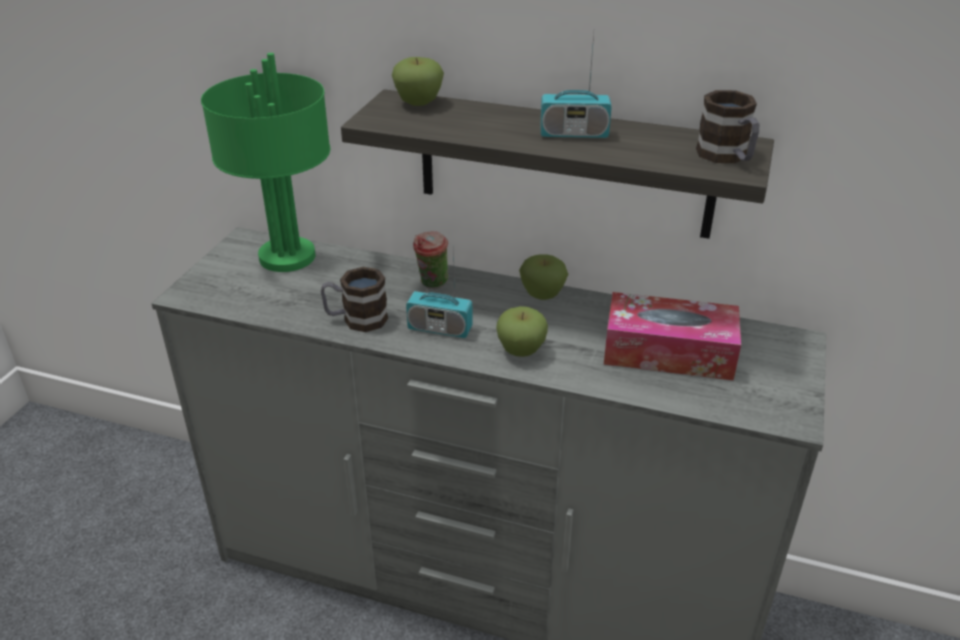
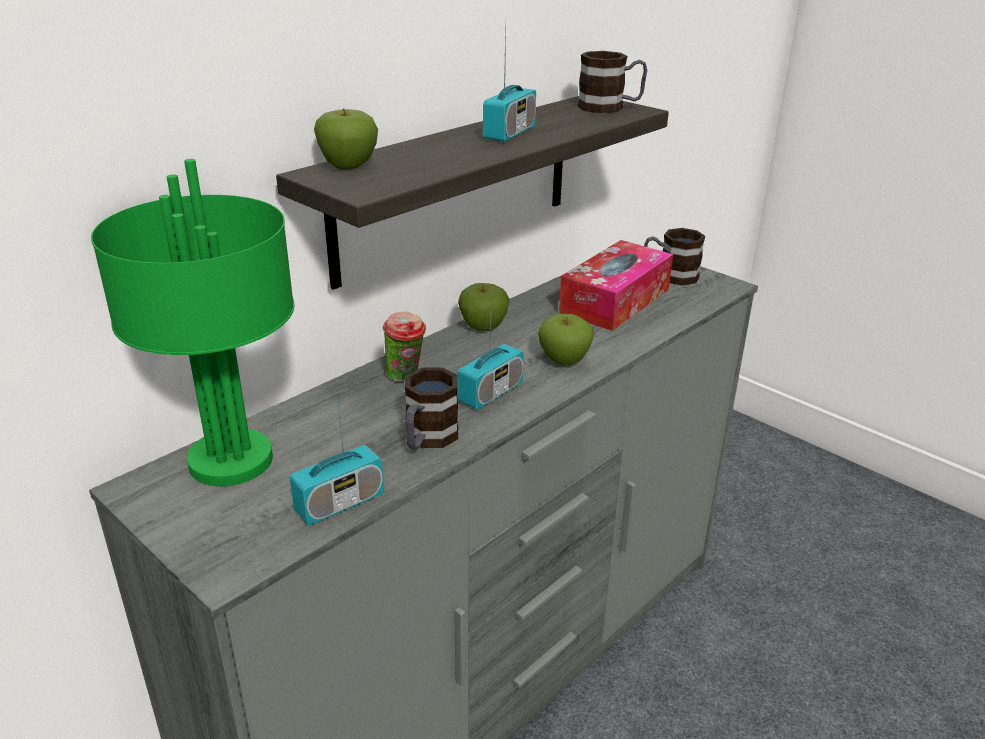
camera: 65 degrees left, 5 degrees down
none -> radio [290,386,384,525]
none -> mug [644,228,705,285]

